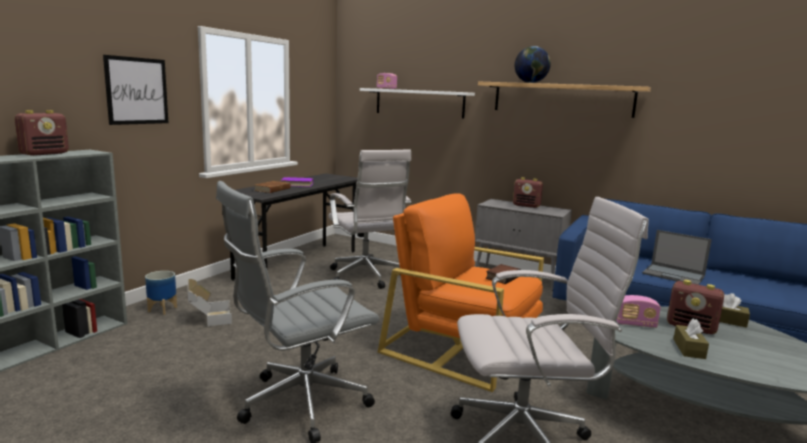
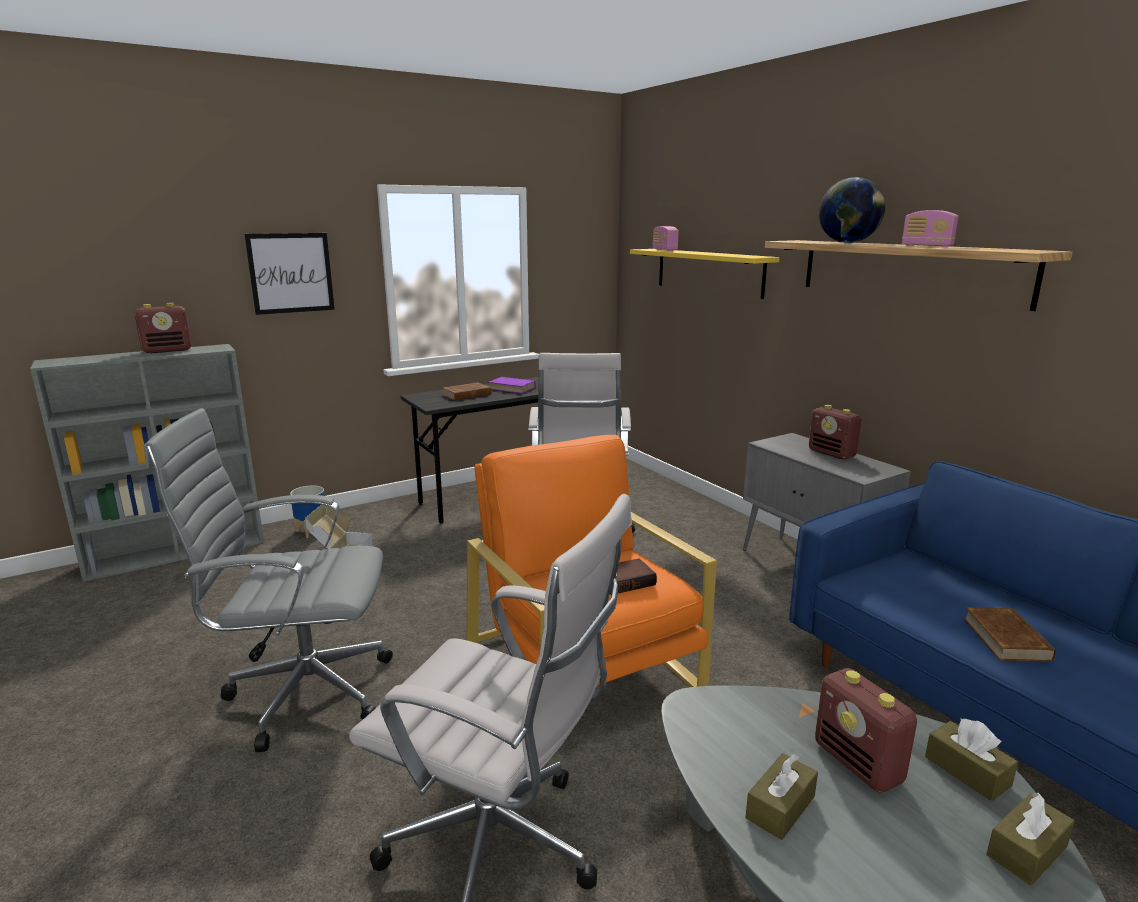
camera: 30 degrees right, 5 degrees up
white shelf [360,88,475,119] -> yellow shelf [630,249,780,299]
radio [616,295,661,328] -> radio moved to [902,210,959,247]
laptop [642,230,712,285] -> brown book [963,607,1056,662]
none -> brown tissue box [986,792,1075,886]

